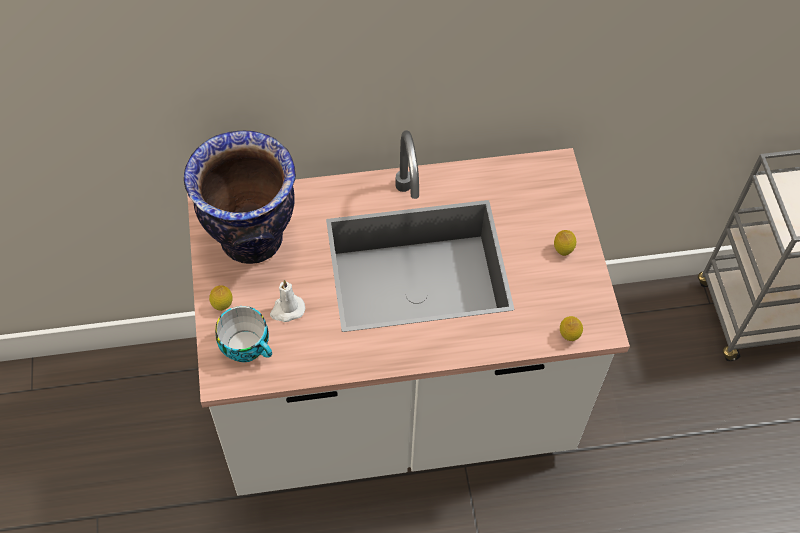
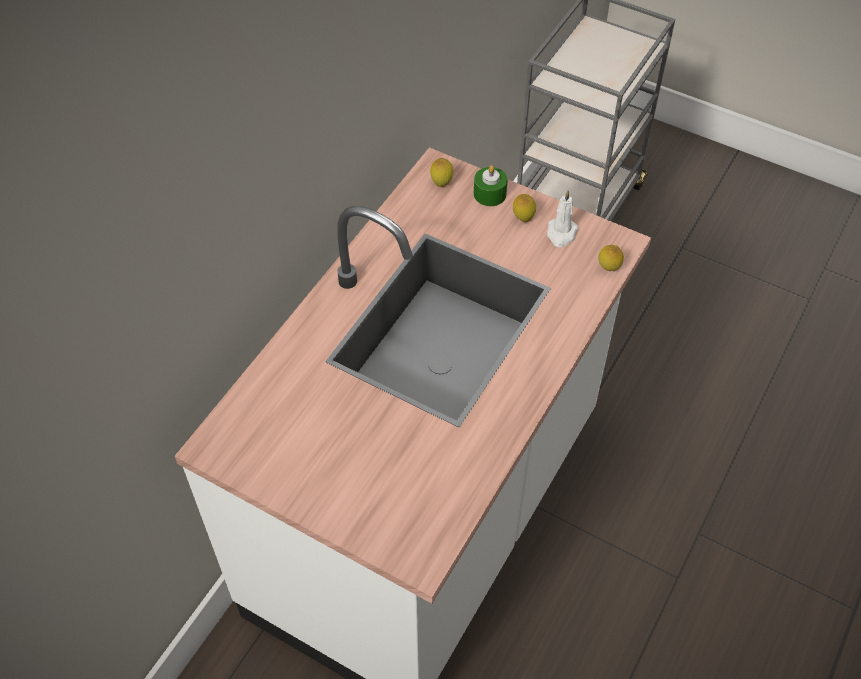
camera: 50 degrees left, 5 degrees down
vase [184,131,296,264] -> none
lemon [209,285,233,311] -> lemon moved to [430,157,454,187]
cup [215,306,272,362] -> none
white candle [270,280,305,322] -> white candle moved to [547,190,578,247]
none -> green candle [474,165,508,206]

